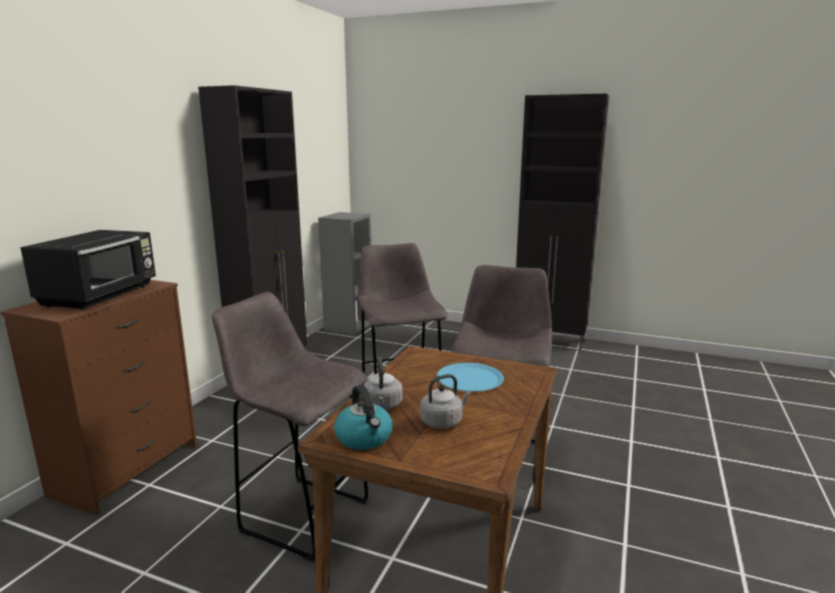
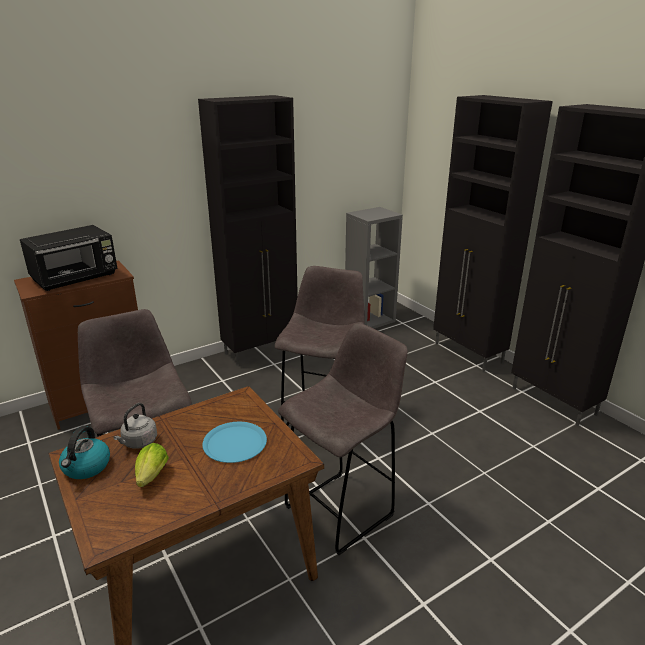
camera: 35 degrees right, 10 degrees up
grey kettle [420,374,472,429] -> lettuce [135,443,169,487]
none -> black cabinet [433,95,553,371]

